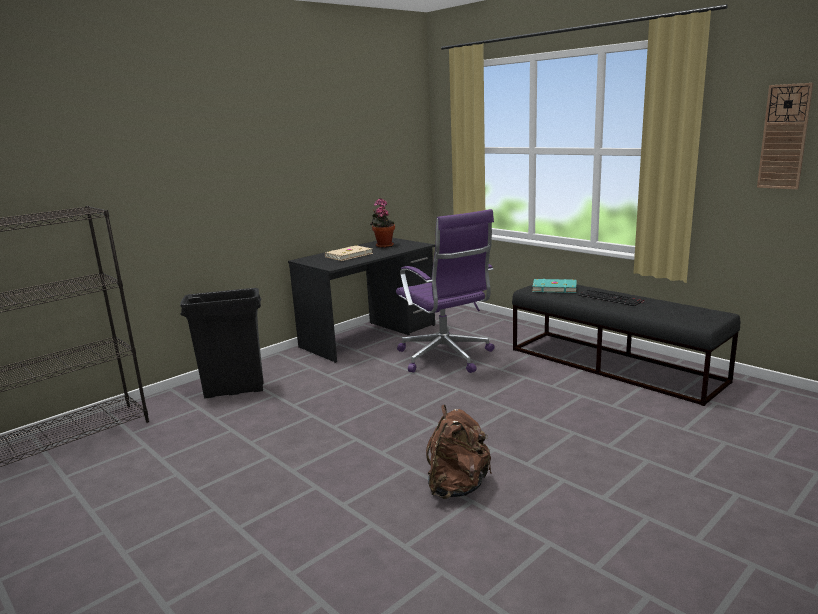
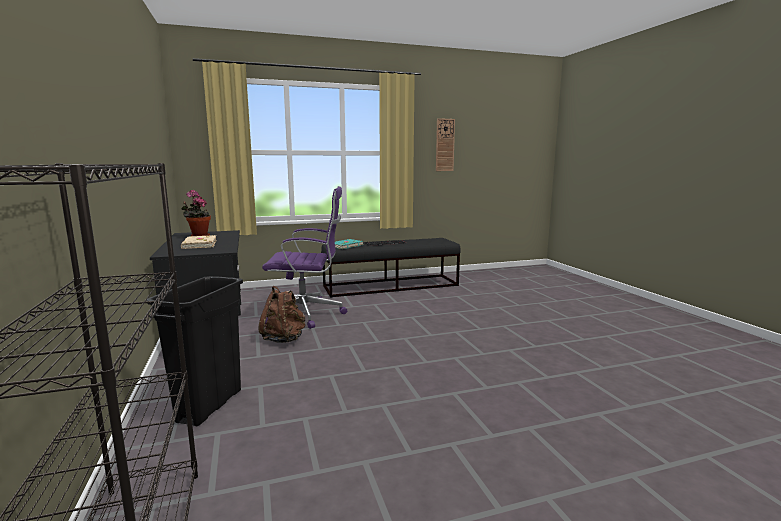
camera: 65 degrees left, 5 degrees down
brown backpack [426,405,491,499] -> brown backpack moved to [259,286,305,343]

